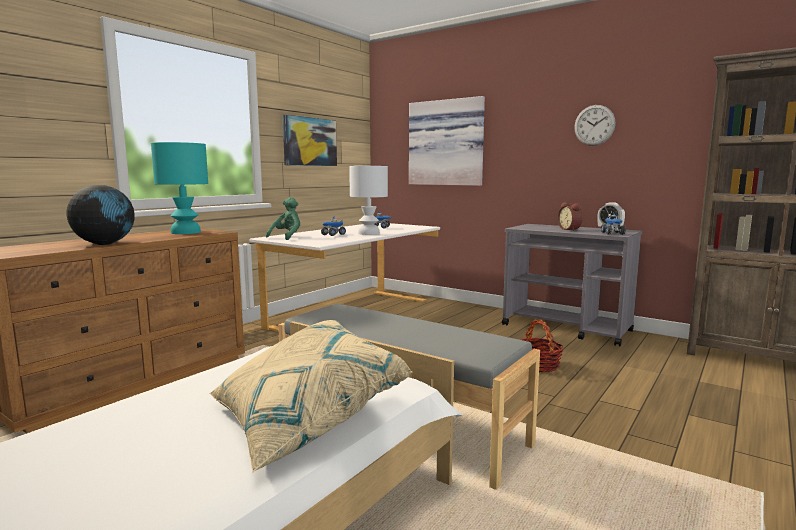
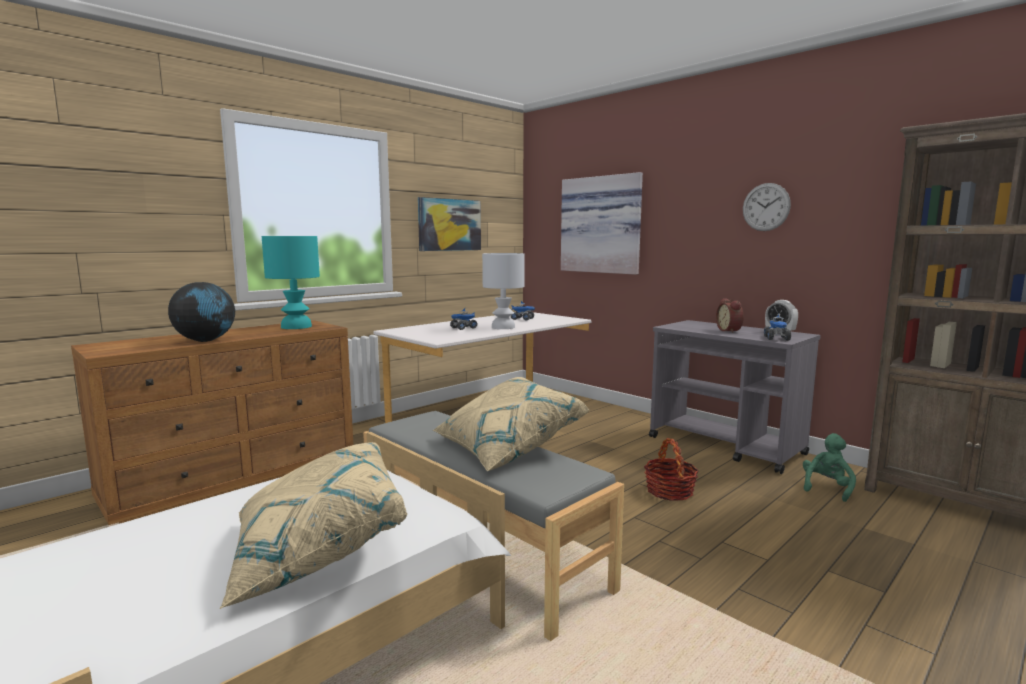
camera: 10 degrees right, 0 degrees up
green plush toy [266,197,300,240] -> green plush toy moved to [803,433,856,502]
none -> beige pillow [433,377,589,472]

